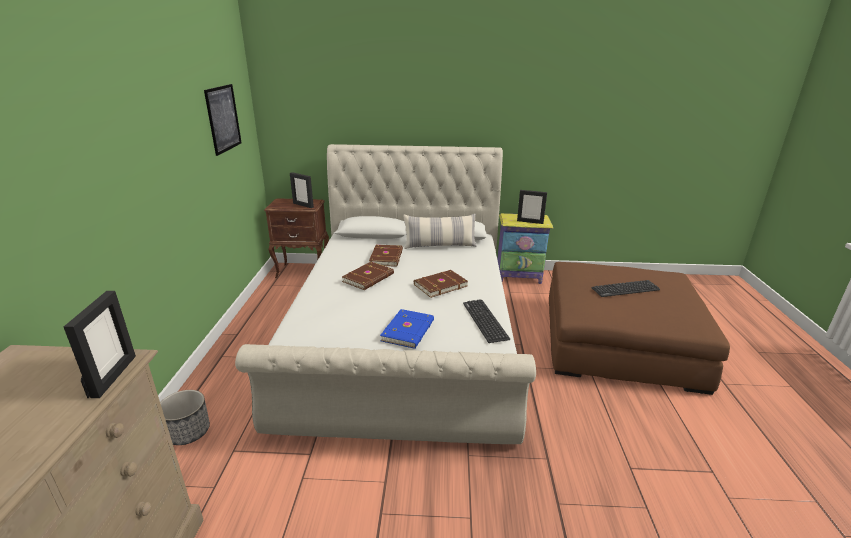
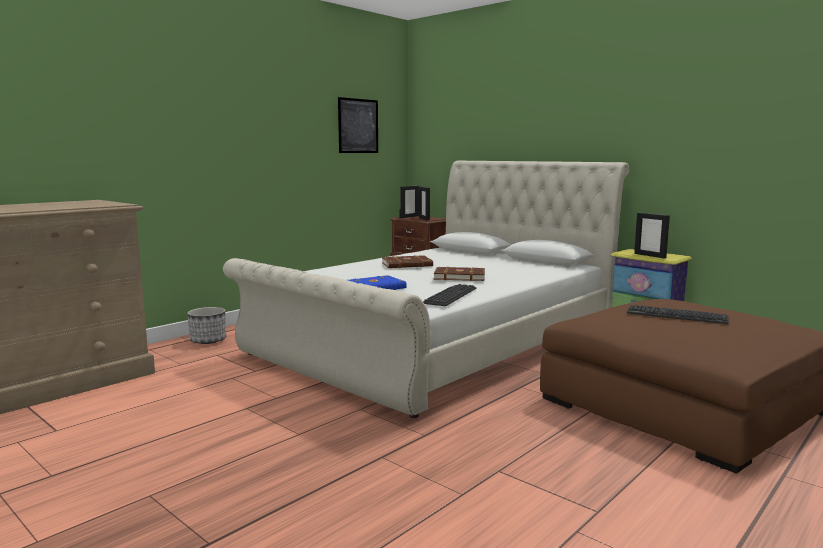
camera: 40 degrees right, 15 degrees down
picture frame [64,291,136,398] -> picture frame moved to [400,186,419,218]
brown book [369,245,403,267] -> none
pillow [403,214,477,249] -> none

